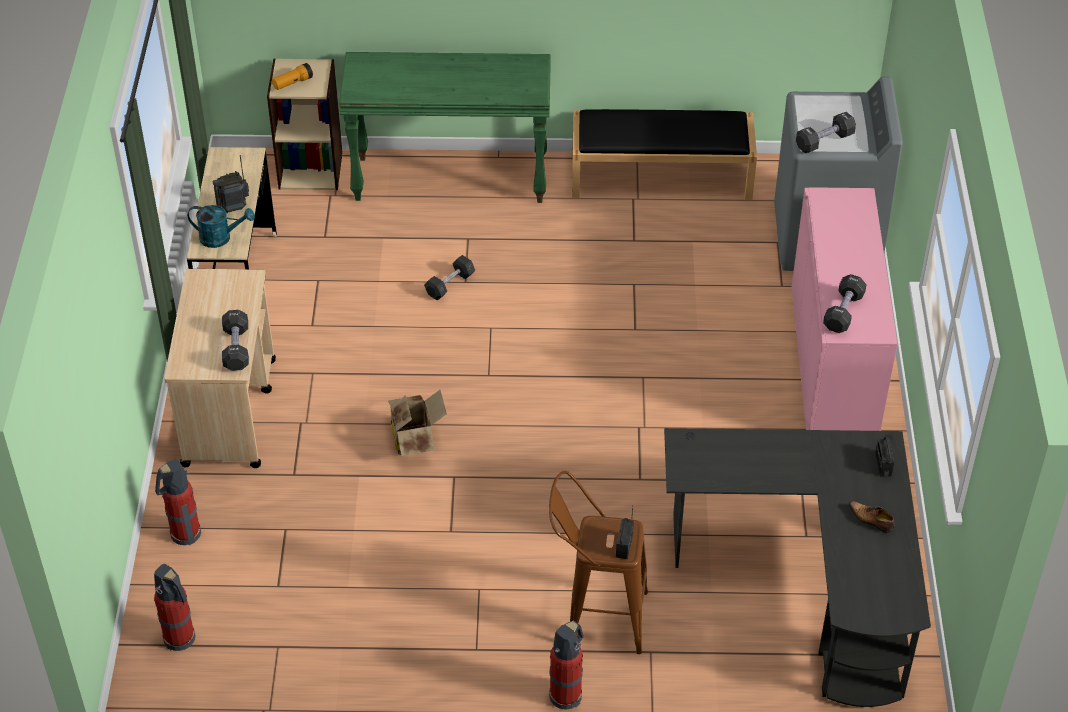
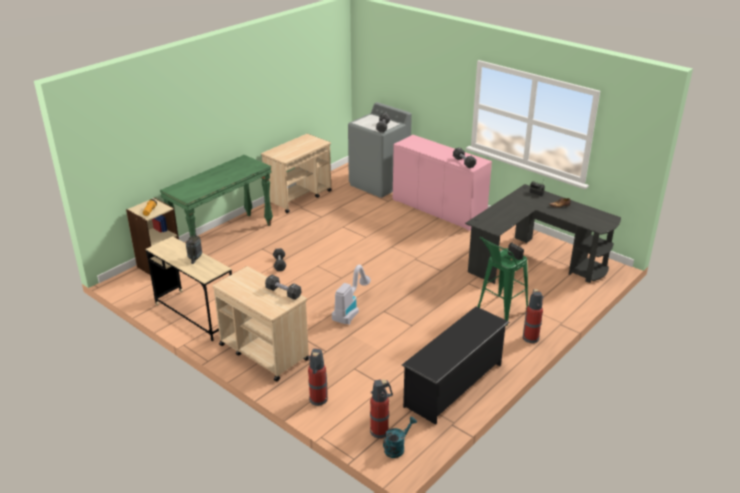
camera: 50 degrees left, 15 degrees down
turquoise watering can [188,205,255,248] -> turquoise watering can moved to [383,417,417,458]
cardboard box [388,390,447,456] -> vacuum cleaner [332,265,371,325]
brown stool [549,471,648,654] -> green stool [477,237,528,326]
black bench [572,109,757,200] -> beige cart [261,134,332,213]
none -> black shoe rack [402,306,509,425]

